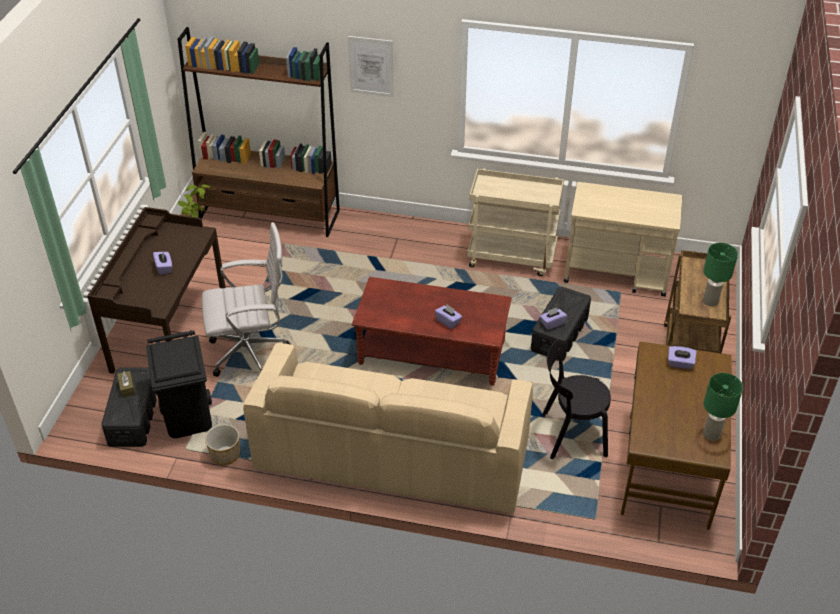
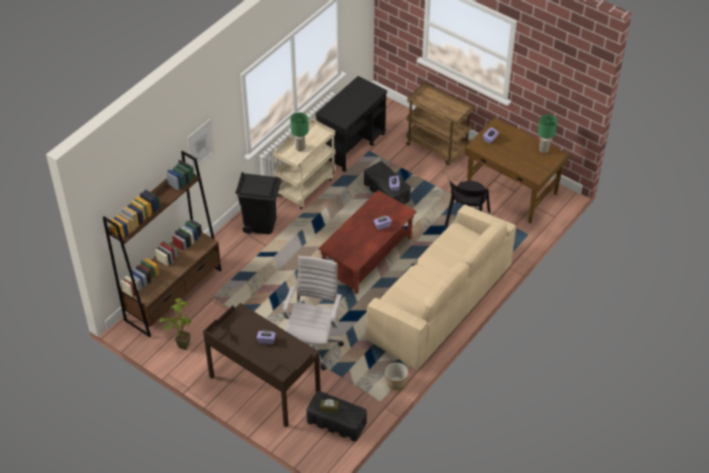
camera: 65 degrees left, 5 degrees up
black trash can [146,330,212,438] -> black trash can moved to [235,172,281,234]
beige cart [564,182,682,297] -> black cart [316,76,387,172]
green table lamp [703,243,738,306] -> green table lamp moved to [290,112,309,151]

